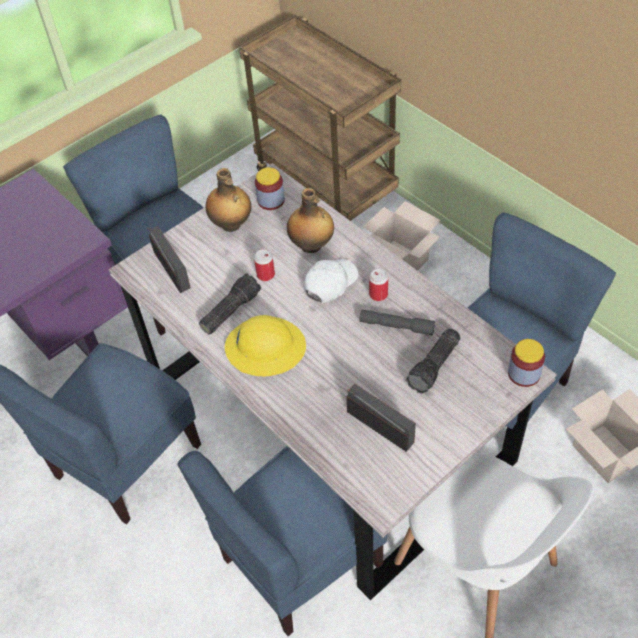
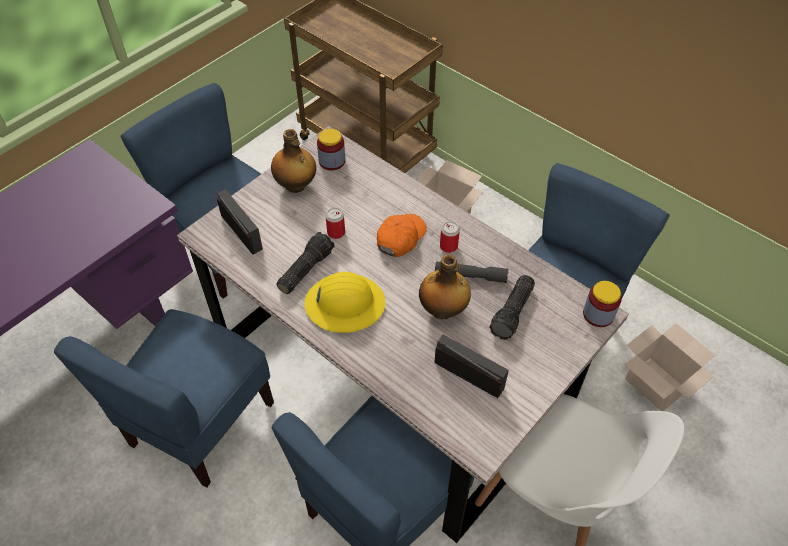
camera: 10 degrees left, 0 degrees up
bottle [287,188,334,253] -> bottle moved to [419,255,471,319]
white cap [305,259,359,303] -> orange cap [377,214,427,257]

